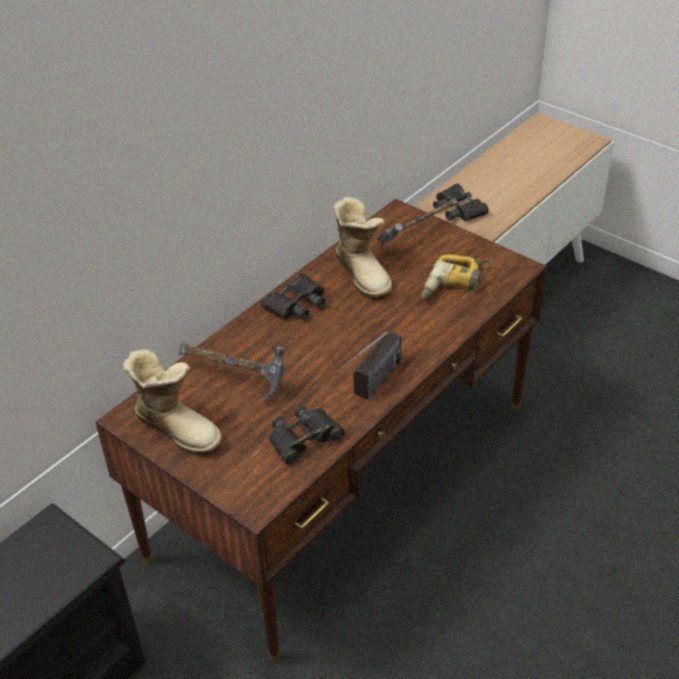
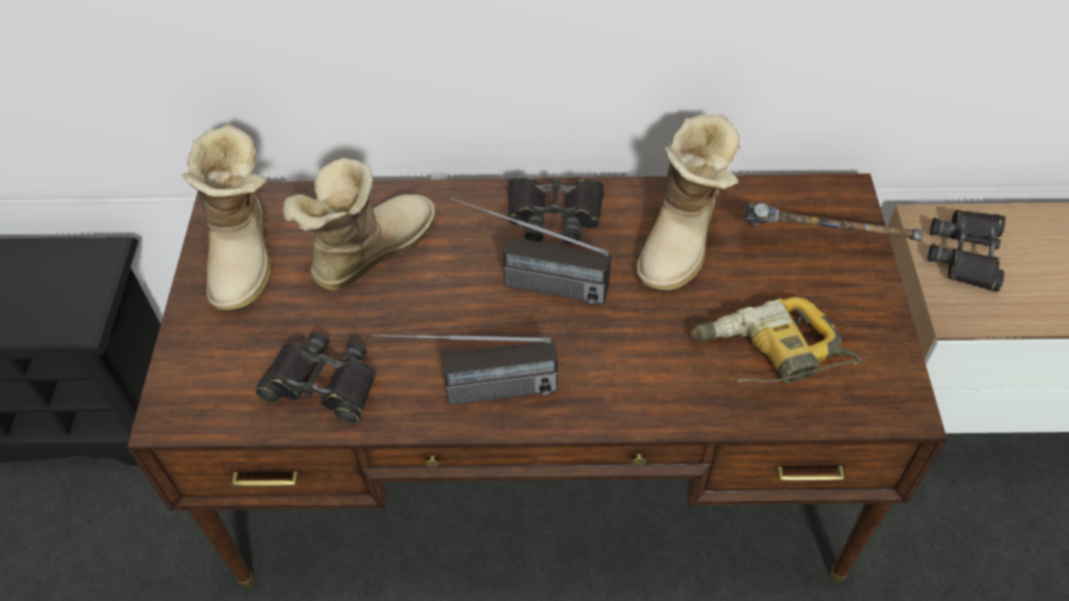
camera: 50 degrees right, 10 degrees up
hammer [179,342,285,401] -> boot [283,158,436,290]
none -> radio [451,197,611,305]

